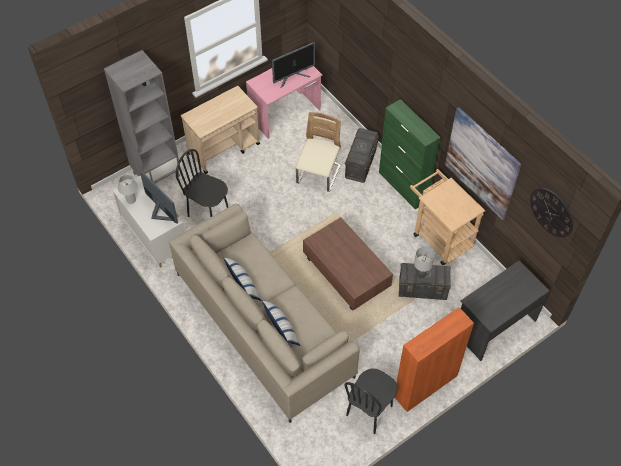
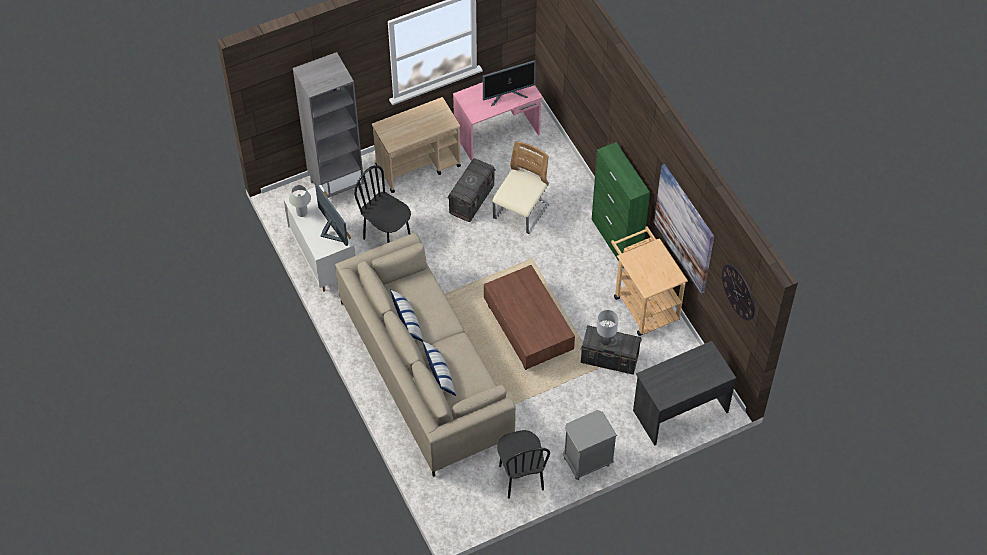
camera: 10 degrees right, 0 degrees up
black chair [344,368,397,434] -> black chair turned 60 degrees counterclockwise [497,430,550,499]
grey storage box [345,128,379,183] -> grey storage box moved to [447,158,496,222]
orange cabinet [395,307,474,412] -> grey nightstand [563,410,617,480]

